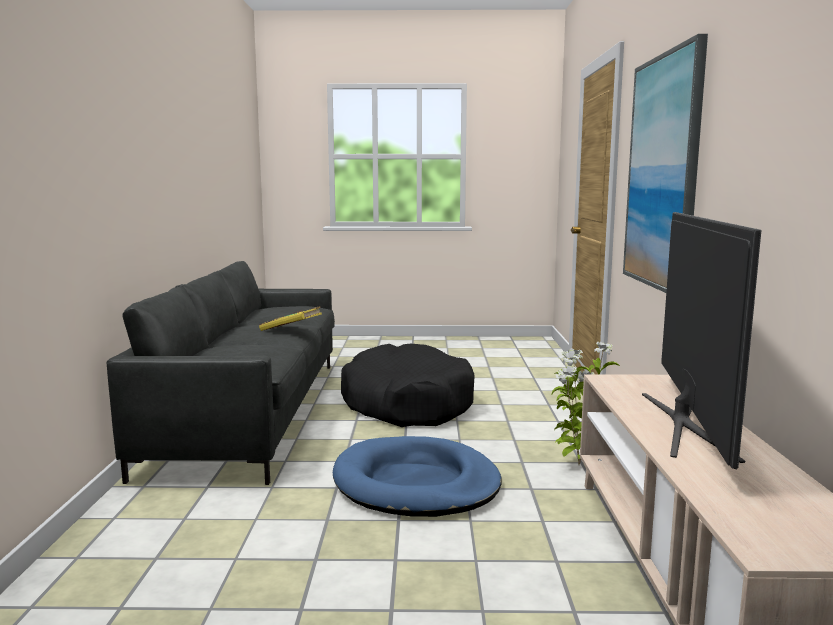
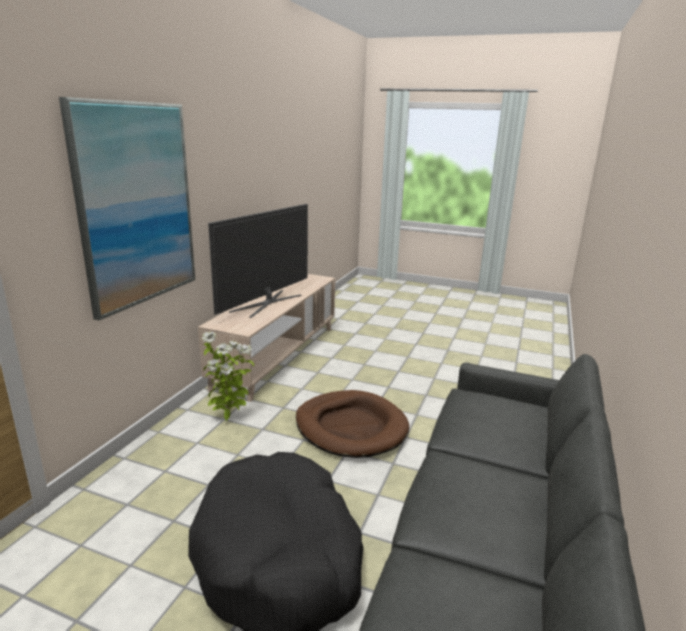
camera: 160 degrees left, 10 degrees up
yellow book [259,306,322,331] -> none
blue dog bed [333,436,501,517] -> brown dog bed [296,390,409,458]

